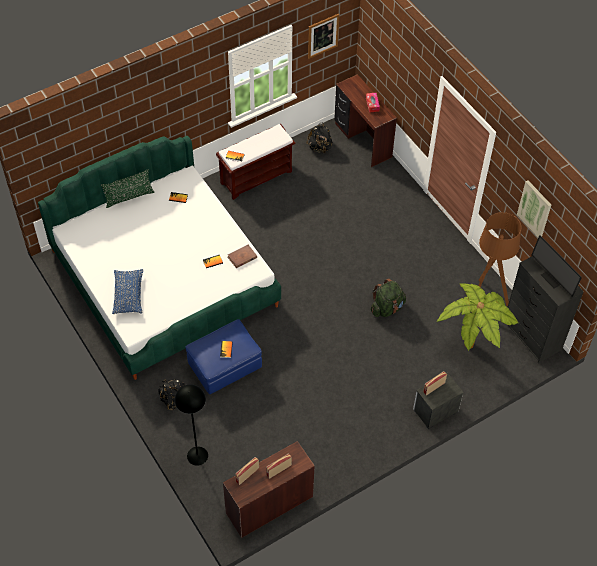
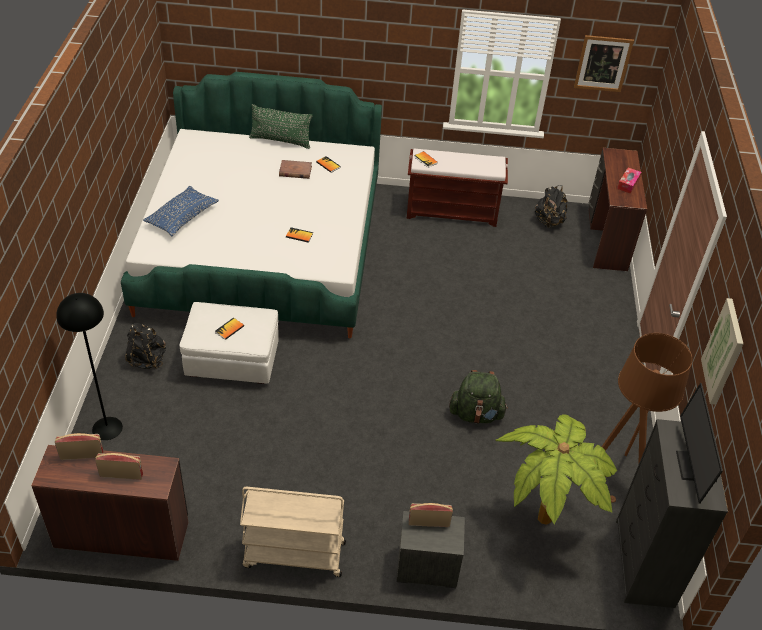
camera: 35 degrees right, 10 degrees down
blue ottoman [185,319,262,394] -> white ottoman [179,302,279,384]
brown book [228,245,257,268] -> brown book moved to [279,160,312,179]
none -> beige cart [240,487,346,577]

